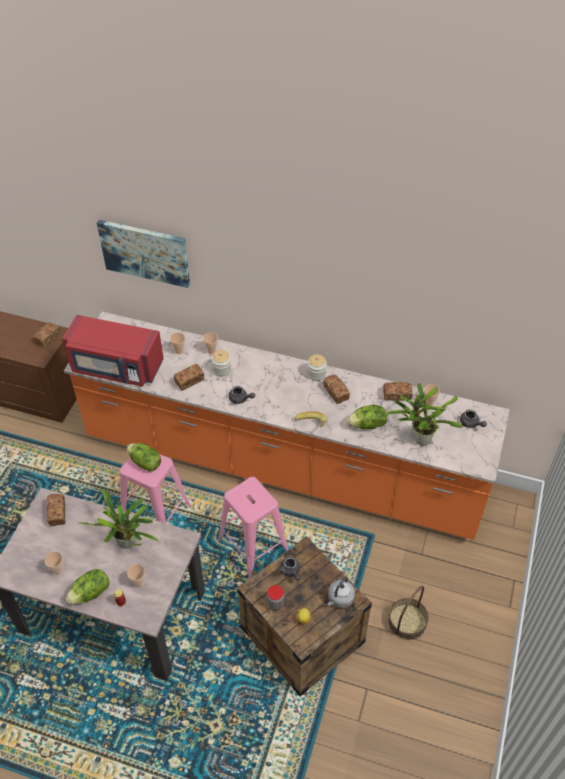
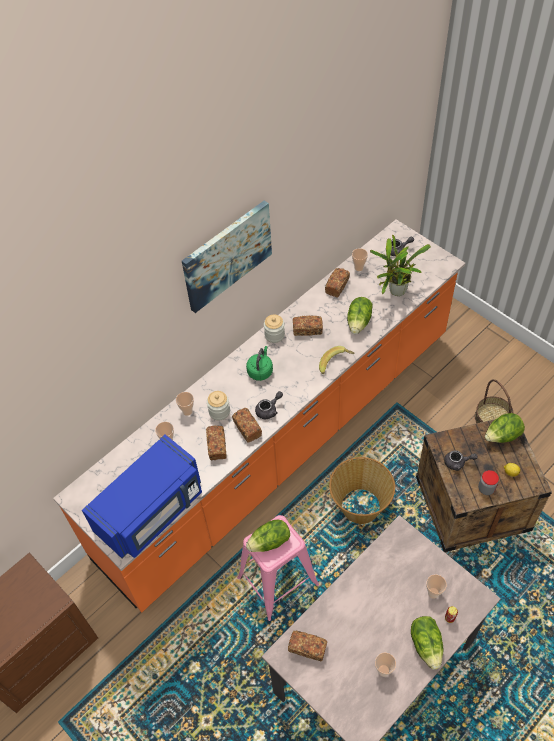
camera: 60 degrees left, 5 degrees up
bread [33,323,60,348] -> bread moved to [232,408,262,442]
red microwave [62,315,164,387] -> blue microwave [82,435,202,559]
potted plant [78,489,158,549] -> none
picture [97,220,190,288] -> picture moved to [182,200,272,313]
pink stool [217,477,289,579] -> basket [329,457,395,524]
grey kettle [327,576,355,608] -> lettuce [485,413,525,443]
none -> green kettle [246,346,273,381]

